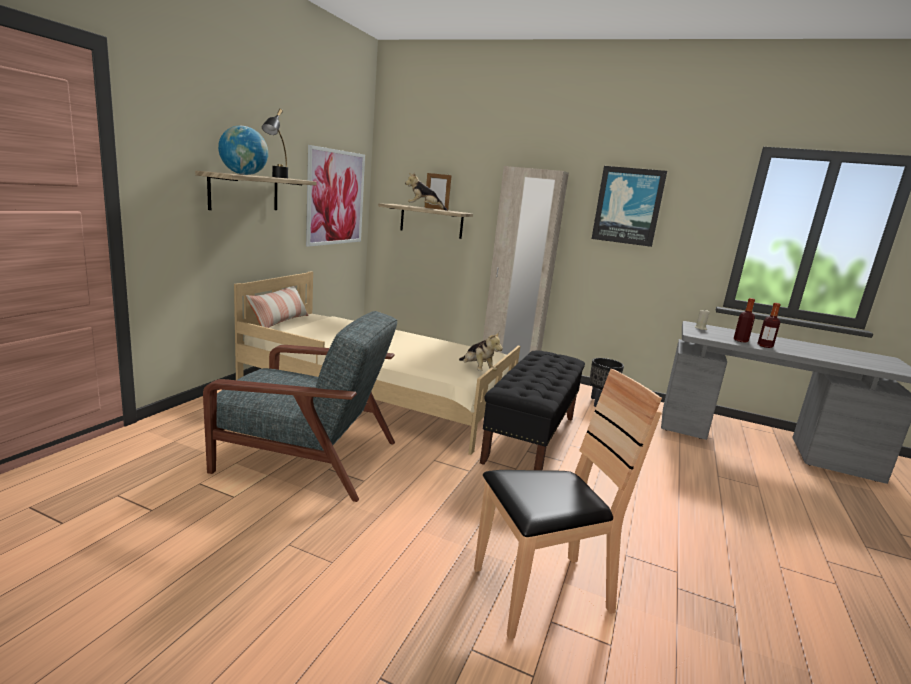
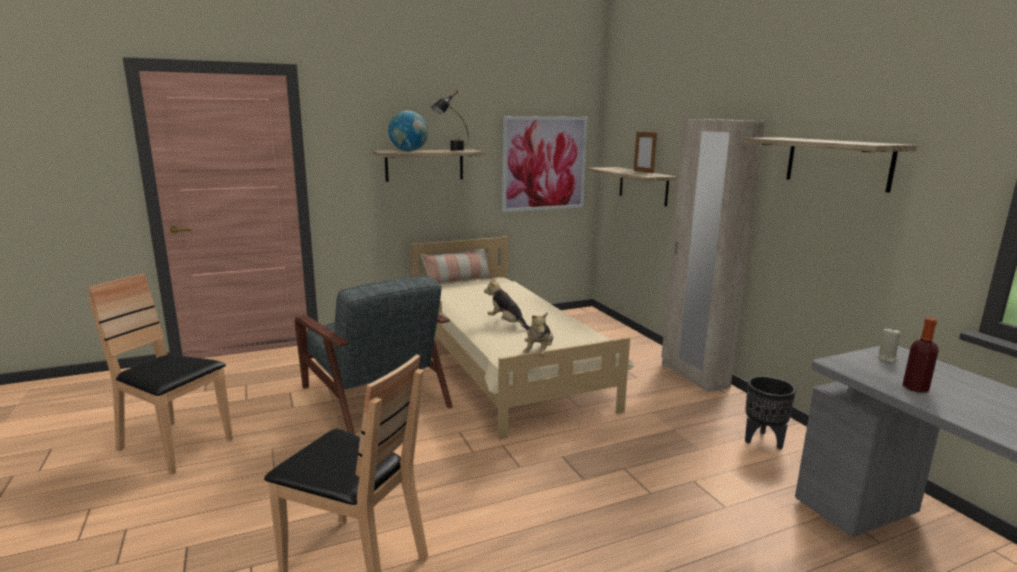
camera: 45 degrees right, 0 degrees up
plush toy [405,172,447,211] -> plush toy moved to [484,278,530,330]
black bench [480,351,585,470] -> none
picture [592,166,667,247] -> shelf [743,137,917,193]
bottle [757,303,780,348] -> none
none -> brown chair [88,273,233,475]

